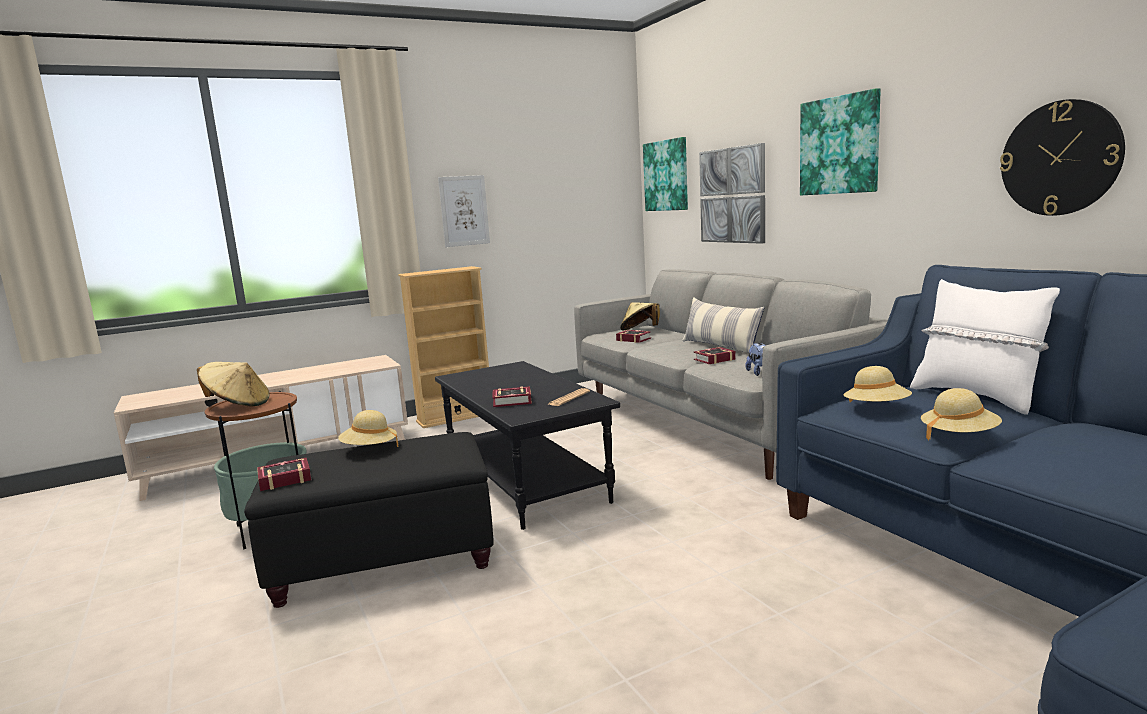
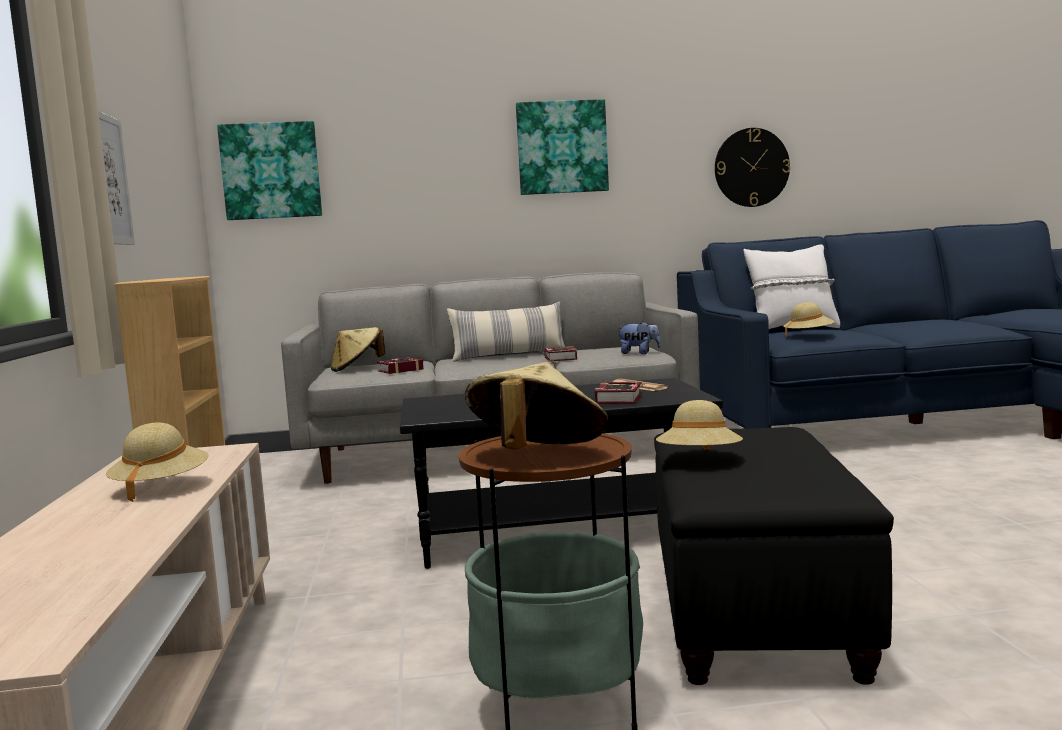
camera: 70 degrees left, 5 degrees down
book [257,458,312,491] -> none
picture [699,143,765,244] -> none
beige hat [921,388,1002,440] -> beige hat moved to [106,423,209,502]

